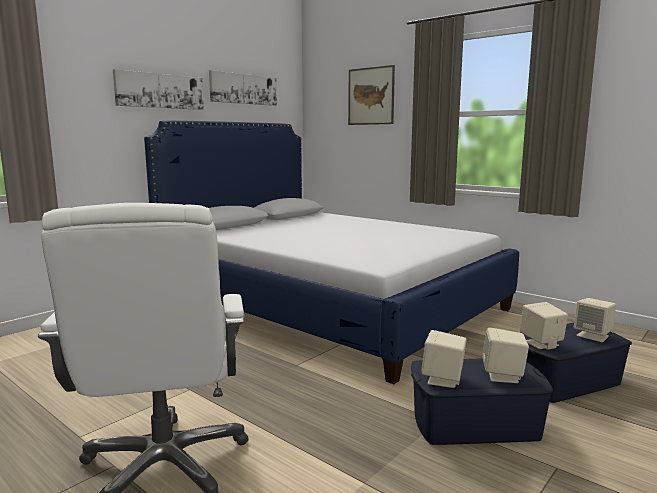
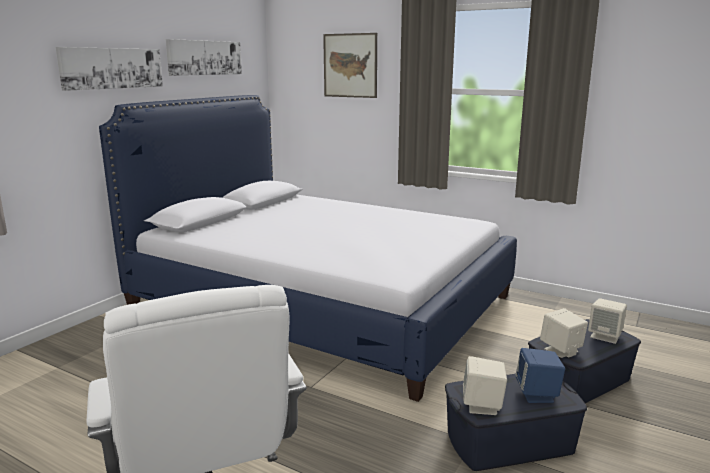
camera: 10 degrees left, 5 degrees up
beige speaker [482,328,529,383] -> blue speaker [515,348,565,403]

